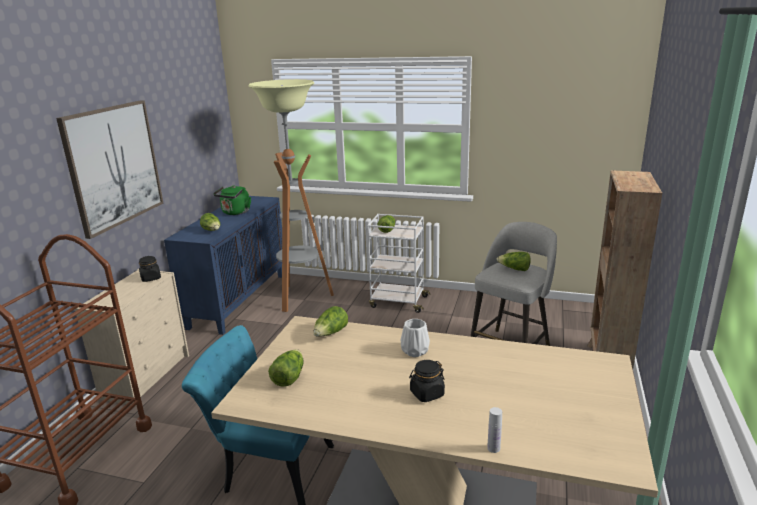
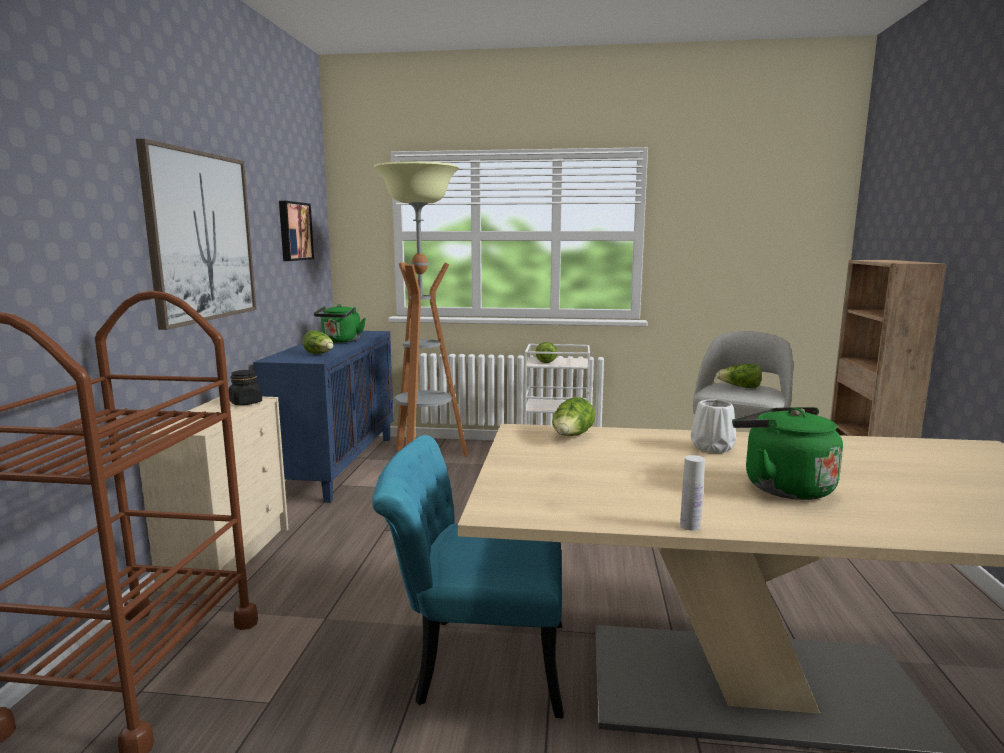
camera: 10 degrees left, 10 degrees down
lettuce [268,349,304,387] -> none
black jar [409,360,445,402] -> green kettle [732,407,843,500]
white bottle [487,407,502,453] -> white bottle moved to [680,455,705,531]
none -> picture [279,201,314,261]

